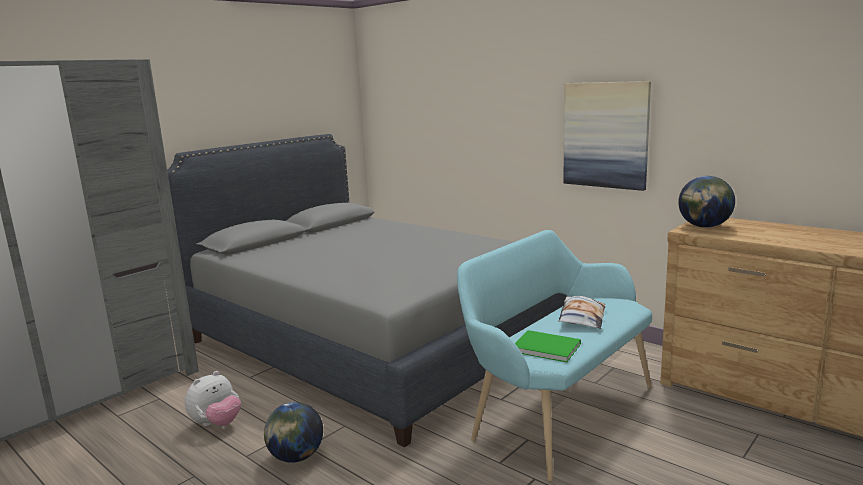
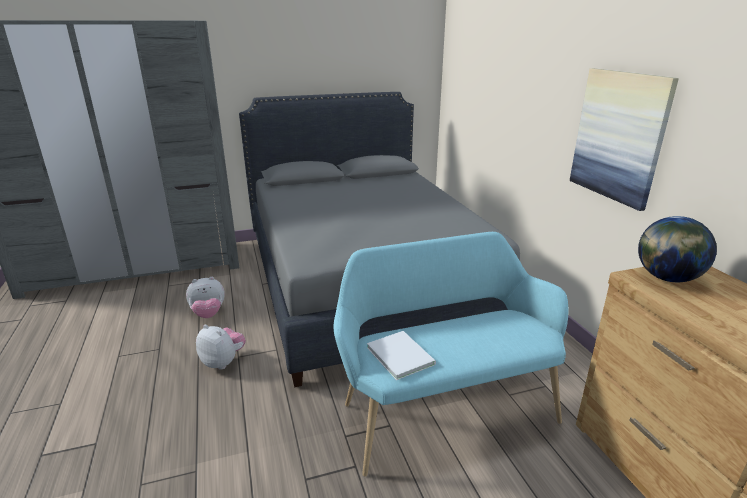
camera: 30 degrees right, 10 degrees up
globe [264,402,323,463] -> plush toy [196,324,246,370]
green book [515,330,581,362] -> white book [367,331,436,380]
pillow [558,296,605,329] -> none

